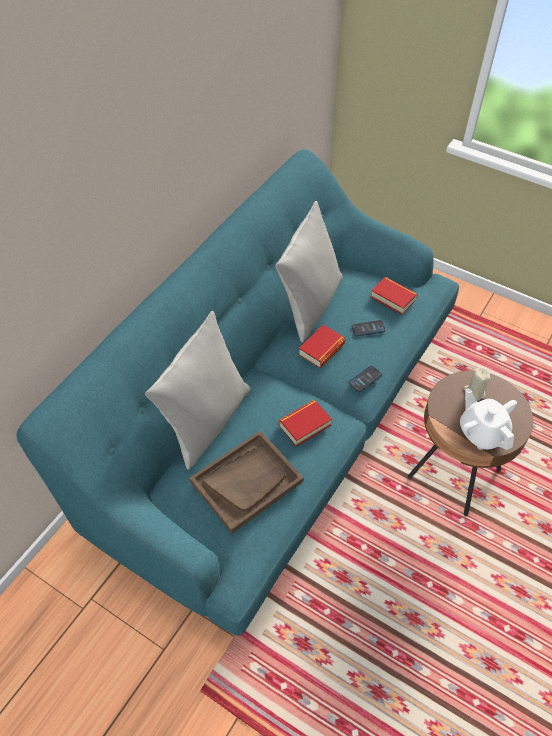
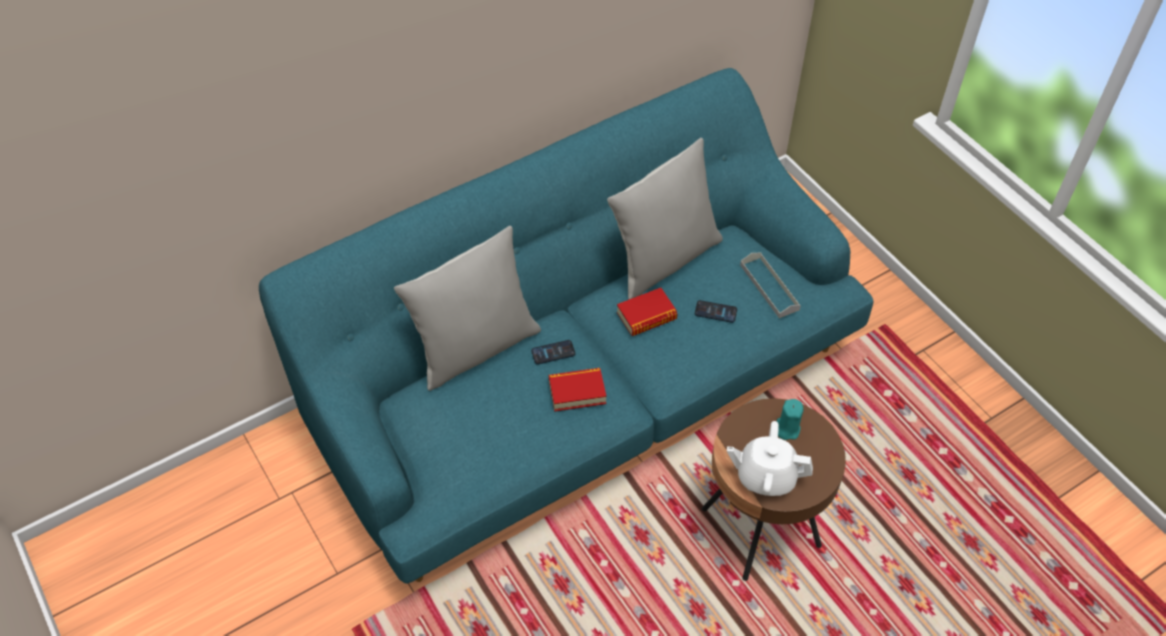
camera: 25 degrees right, 0 degrees up
brown tray [190,431,304,533] -> none
phone [349,366,382,392] -> phone moved to [531,340,576,364]
book [371,277,418,315] -> grey tray [740,253,801,318]
white teapot [460,388,517,450] -> white teapot turned 75 degrees counterclockwise [727,421,813,496]
beige candle [464,367,490,401] -> turquoise candle [777,399,803,440]

